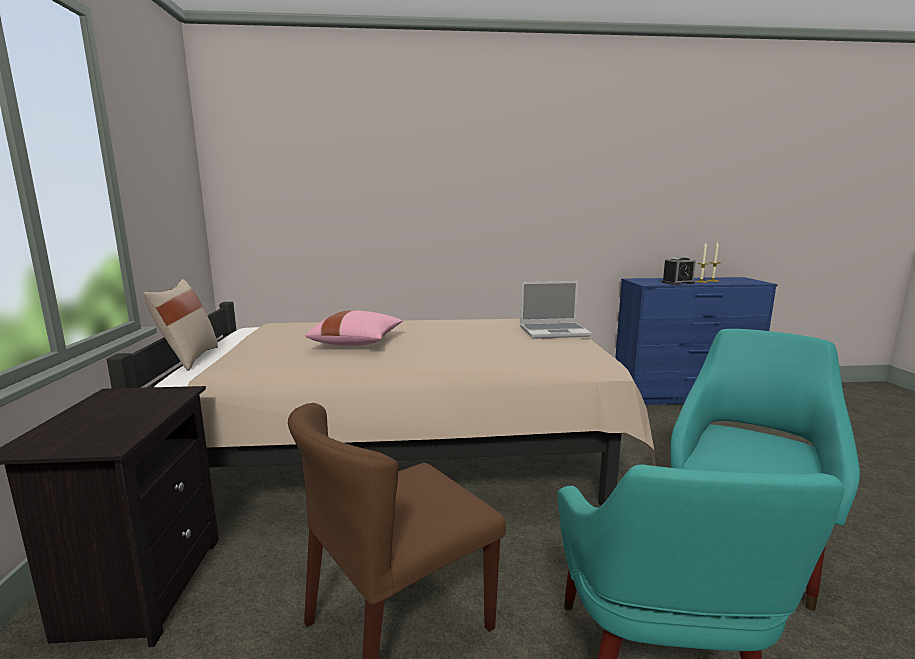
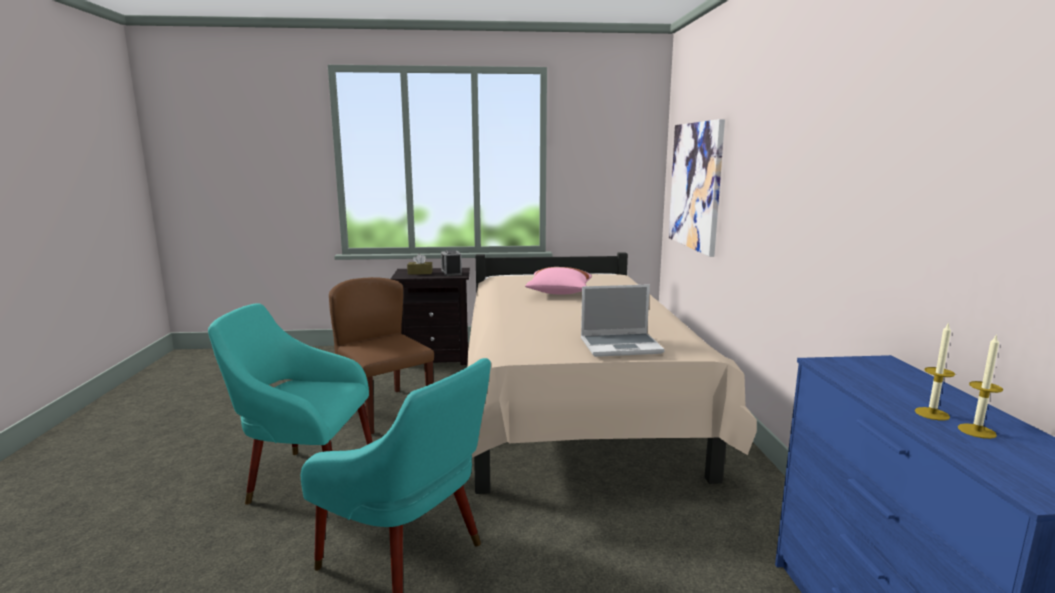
camera: 90 degrees right, 0 degrees up
beige pillow [143,279,218,371] -> none
laptop [520,281,592,339] -> laptop turned 90 degrees counterclockwise [581,284,665,357]
alarm clock [662,257,696,285] -> alarm clock moved to [441,250,462,276]
none -> brown tissue box [407,254,432,275]
none -> picture [668,119,725,257]

